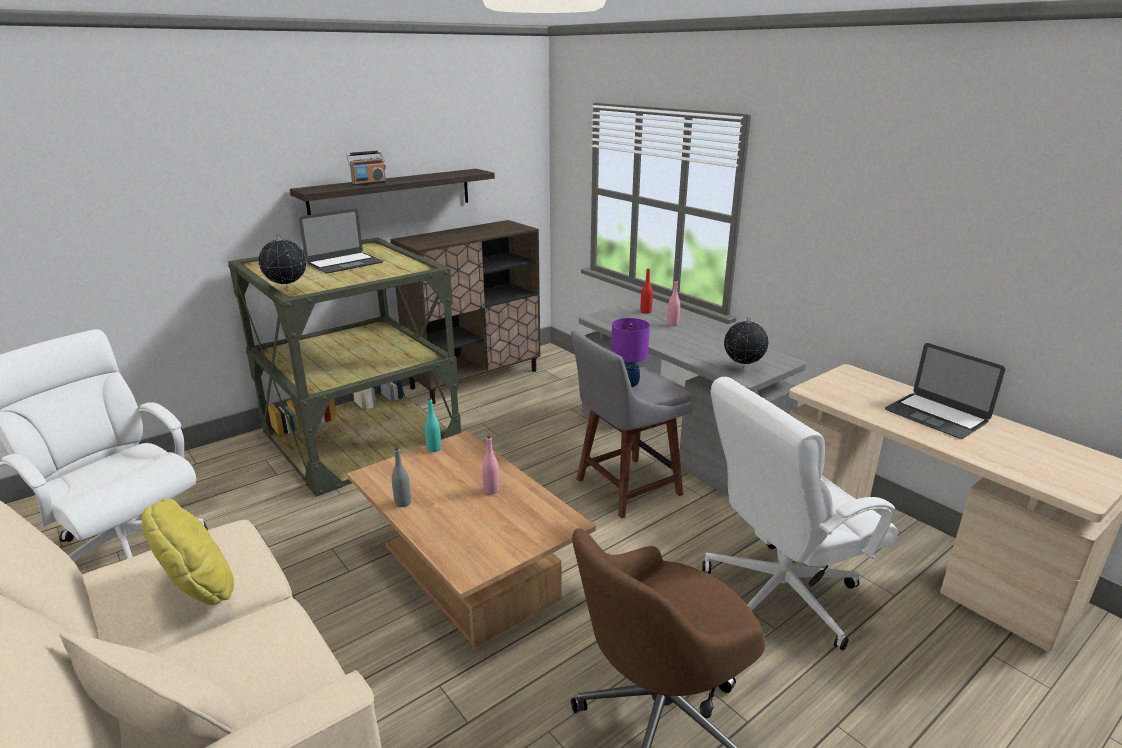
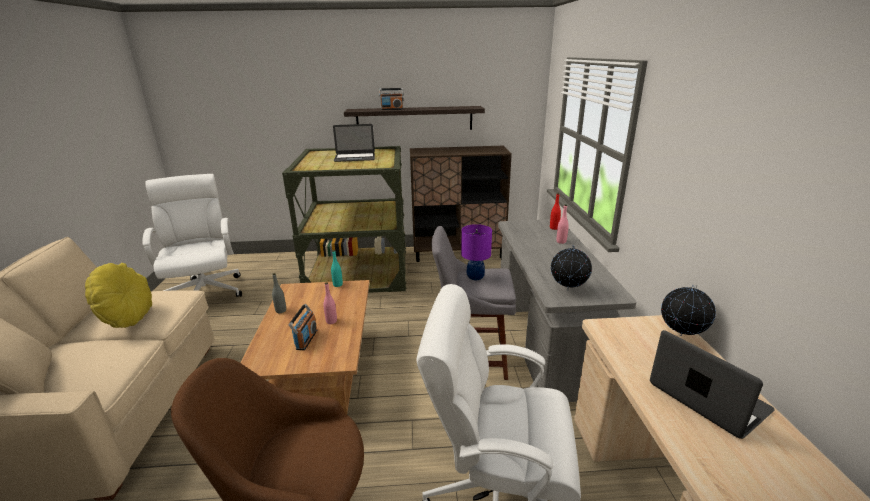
camera: 35 degrees right, 0 degrees up
globe [259,234,306,288] -> globe moved to [661,284,716,336]
laptop [885,343,1005,439] -> laptop turned 150 degrees clockwise [650,330,775,439]
none -> radio [289,304,317,350]

